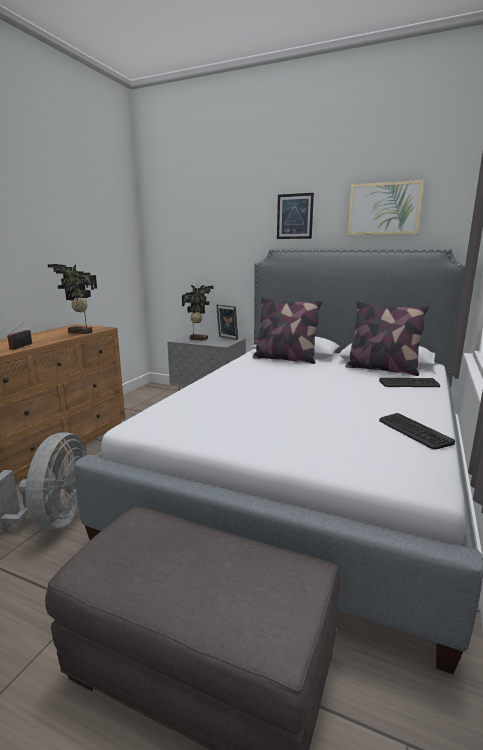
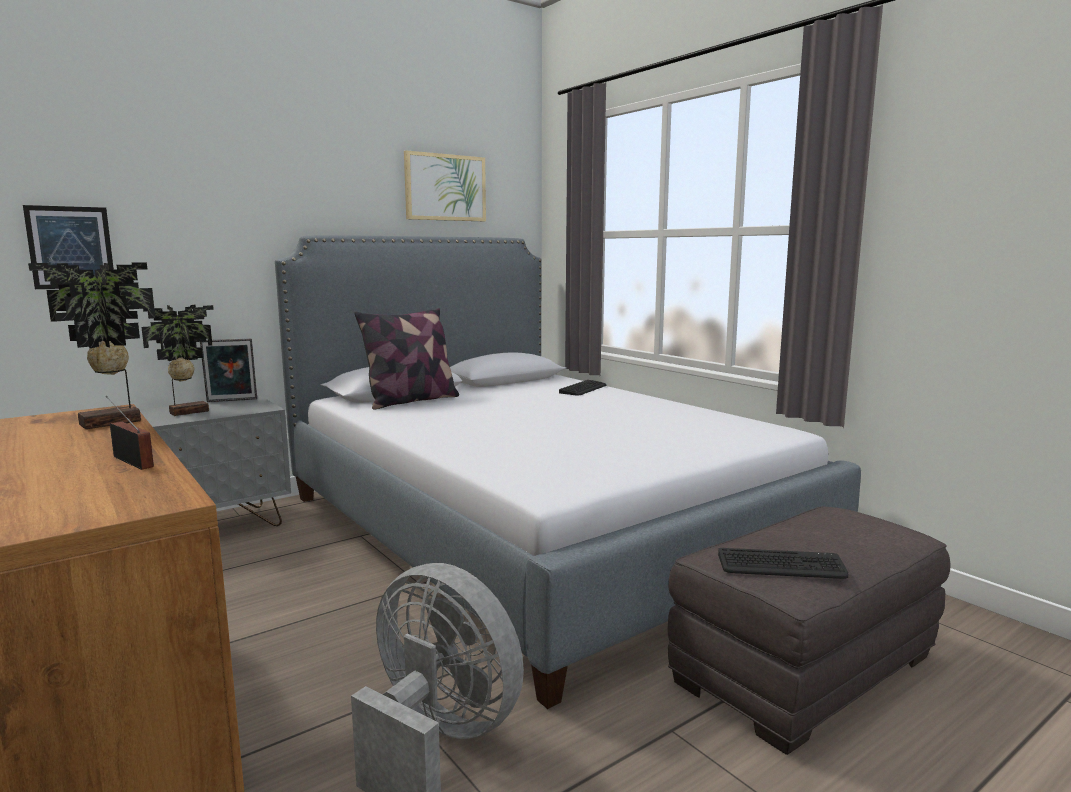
camera: 60 degrees left, 5 degrees down
picture [277,193,314,239] -> picture moved to [23,205,114,289]
pillow [345,301,429,376] -> none
keyboard [379,413,455,449] -> keyboard moved to [718,548,848,579]

